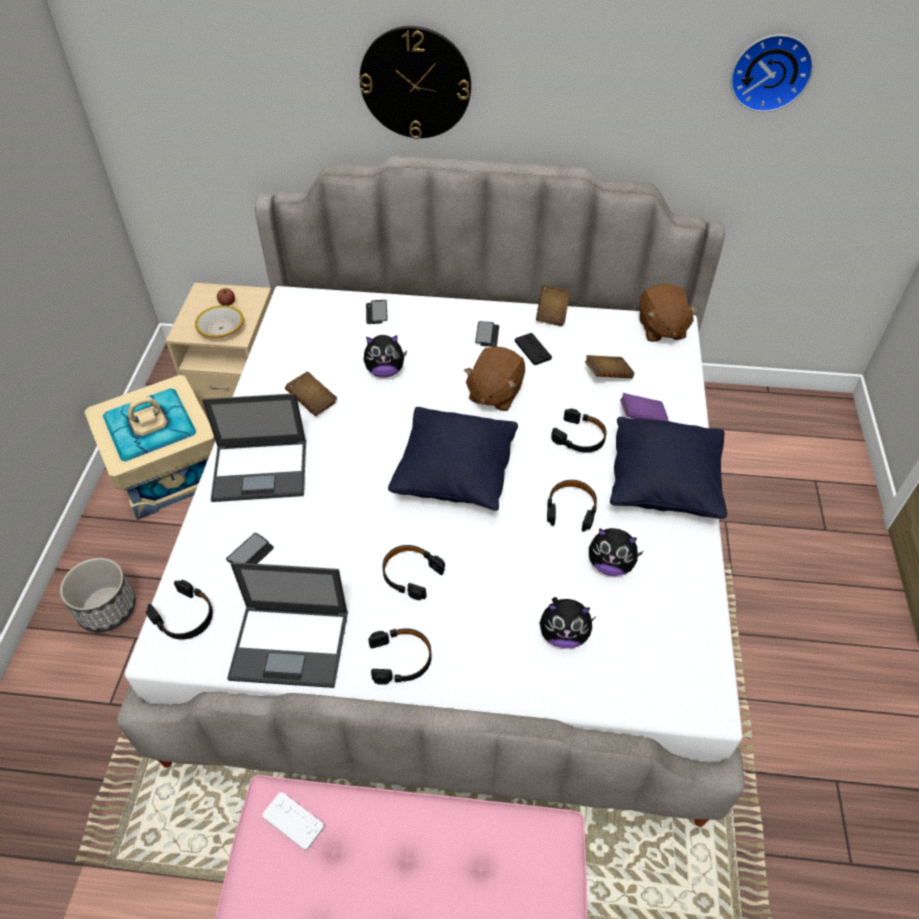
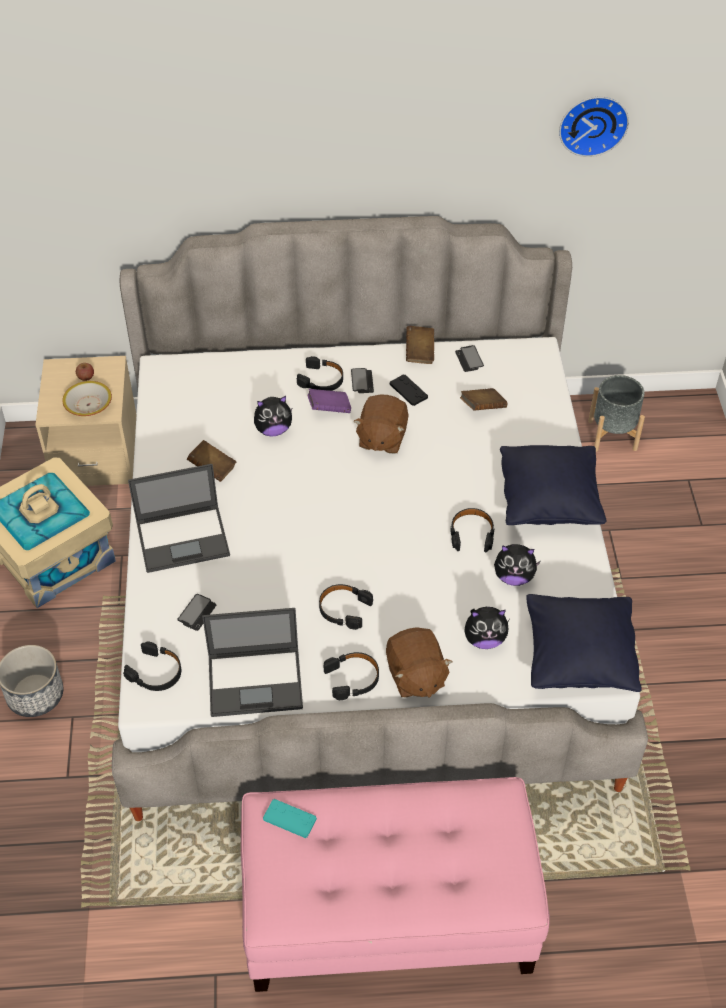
camera: 10 degrees left, 0 degrees up
white game controller [262,792,324,850] -> turquoise game controller [263,799,317,838]
wall clock [360,26,471,139] -> none
phone [366,300,388,324] -> phone moved to [455,345,484,372]
black pillow [388,407,518,511] -> black pillow moved to [526,594,642,692]
black headphones [551,409,607,453] -> black headphones moved to [297,356,343,391]
purple book [620,393,669,421] -> purple book moved to [307,389,351,413]
brown plush toy [639,284,698,342] -> brown plush toy moved to [386,627,453,698]
none -> grey planter [588,375,645,452]

